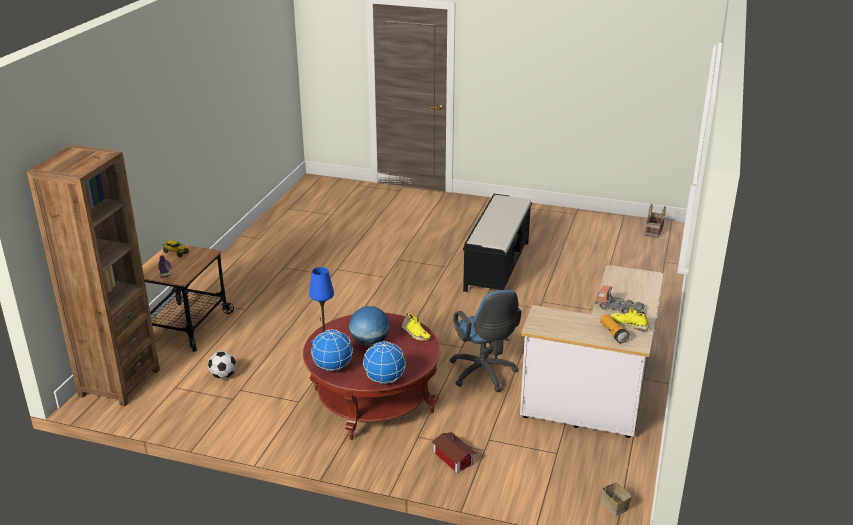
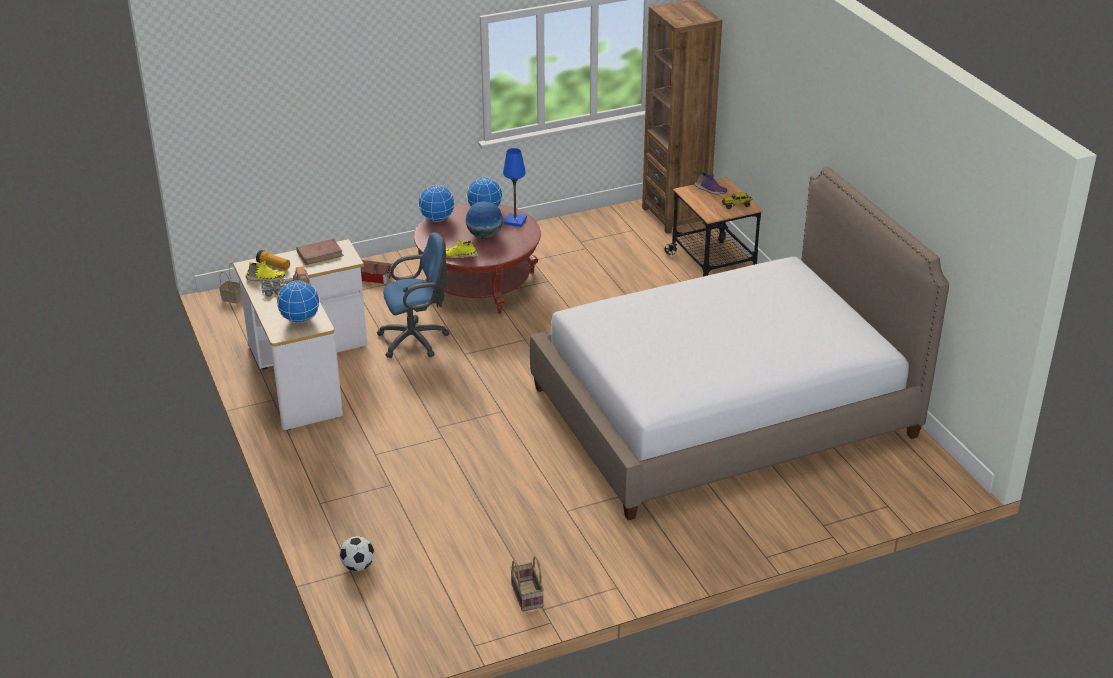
camera: 140 degrees right, 5 degrees up
football [208,351,236,379] -> football moved to [339,536,374,571]
blue office chair [450,290,521,392] -> blue office chair turned 135 degrees clockwise [377,232,449,358]
black bench [463,194,532,292] -> none
basket [645,204,666,238] -> basket moved to [510,556,544,612]
none -> globe [277,281,320,323]
none -> brown book [297,239,344,265]
none -> bed [530,166,949,521]

